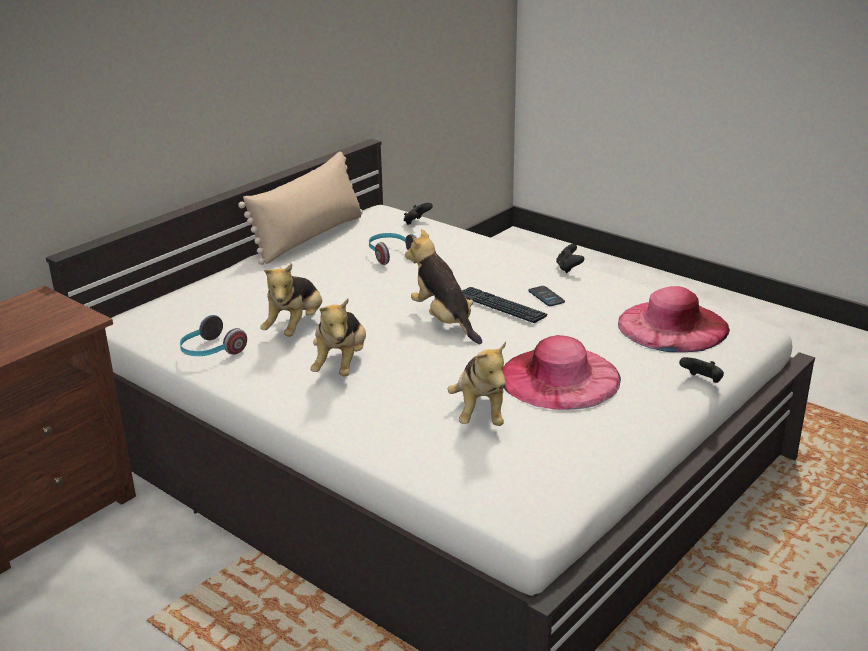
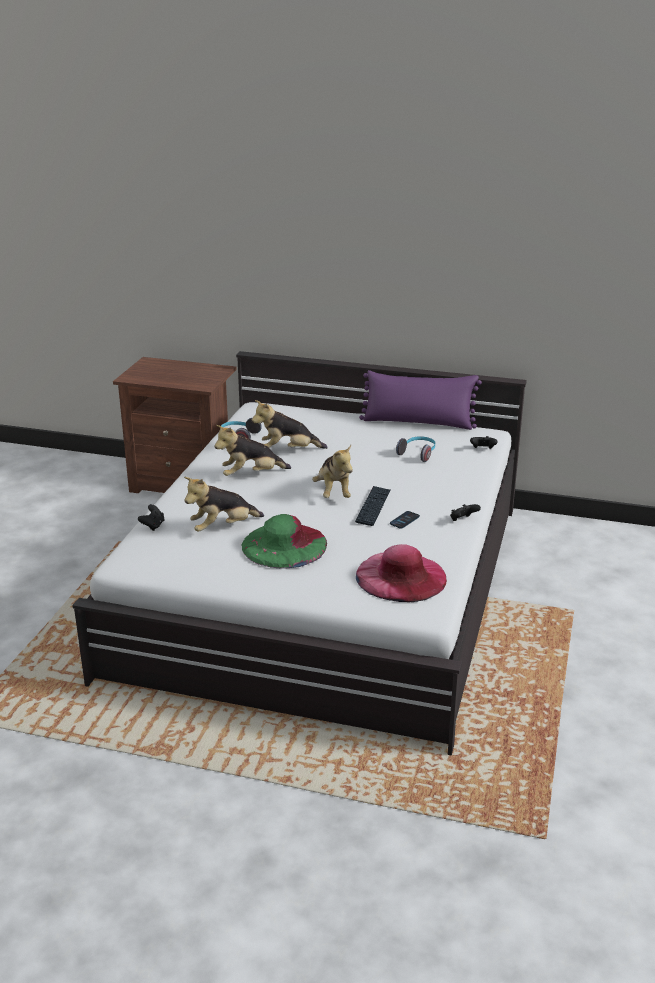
camera: 65 degrees right, 0 degrees up
beige pillow [238,152,363,265] -> purple pillow [359,370,482,430]
plush toy [405,229,482,344] -> plush toy turned 135 degrees clockwise [312,445,353,498]
pink hat [502,335,621,410] -> green hat [242,514,327,568]
black game controller [679,357,724,383] -> black game controller moved to [138,504,165,531]

